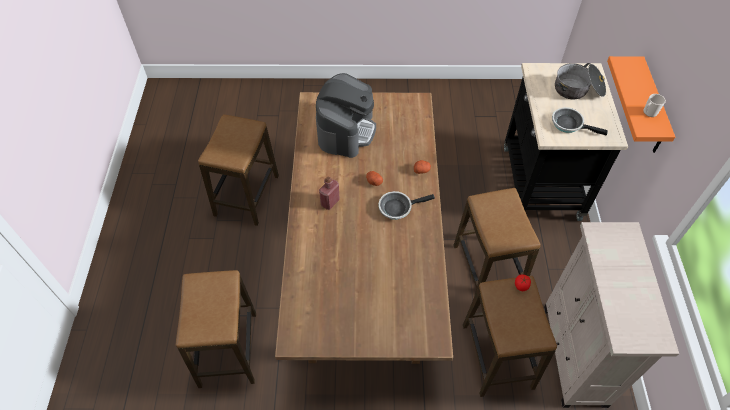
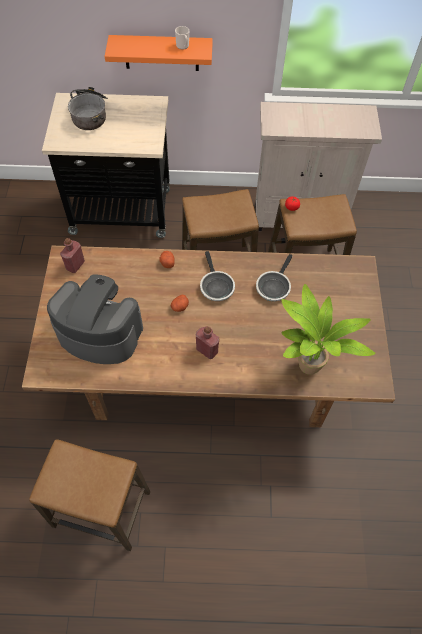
camera: 90 degrees left, 5 degrees up
stool [176,270,256,388] -> none
frying pan [552,107,608,136] -> frying pan moved to [256,254,293,301]
none -> red bottle [60,238,85,273]
none -> potted plant [281,284,376,375]

